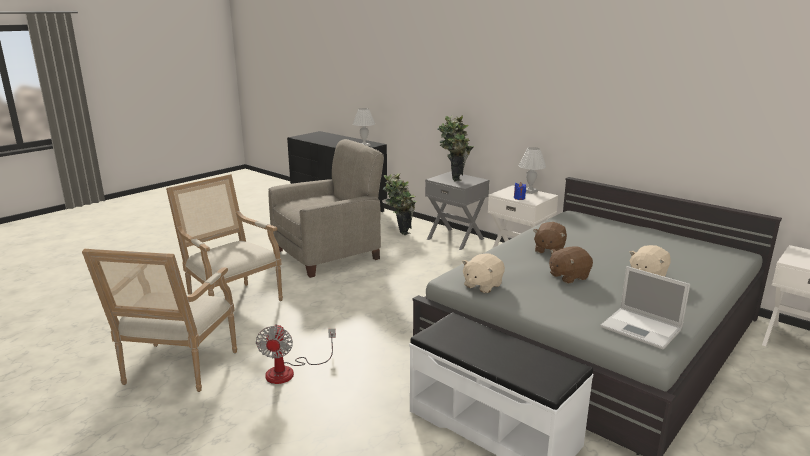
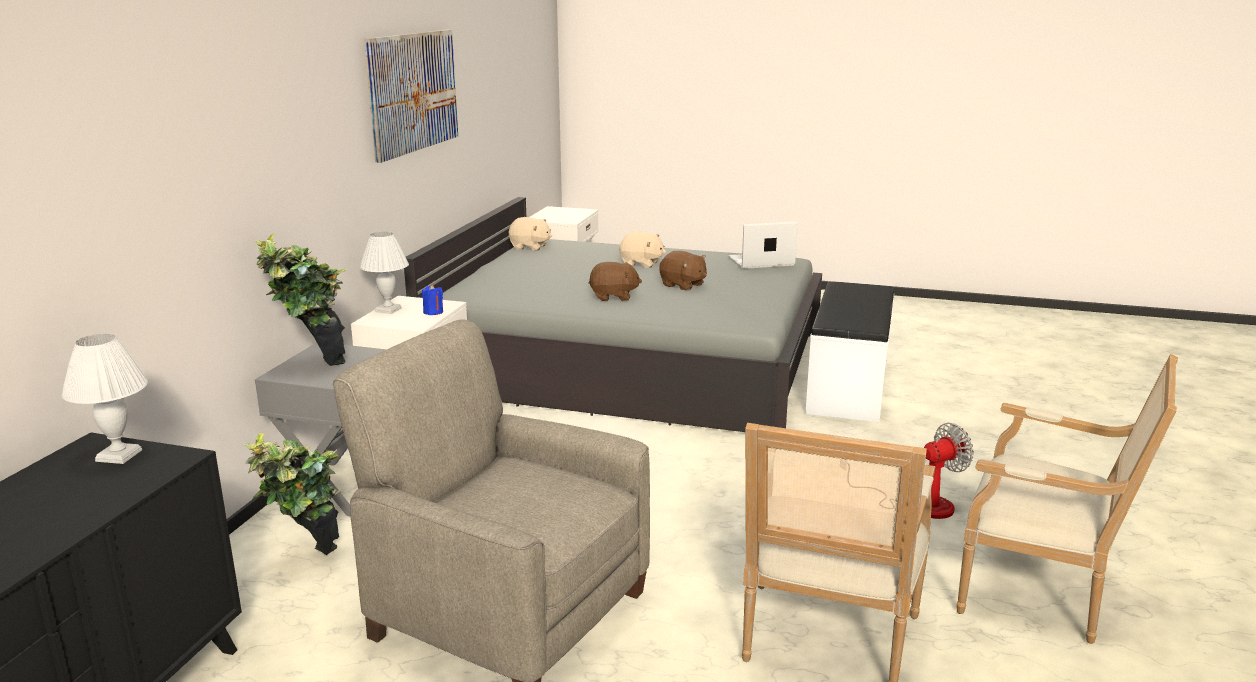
camera: 115 degrees left, 0 degrees up
armchair [82,249,237,392] -> armchair turned 45 degrees clockwise [957,354,1178,644]
beige plush toy [462,253,505,293] -> beige plush toy moved to [509,217,552,250]
laptop [600,266,690,349] -> laptop turned 120 degrees counterclockwise [728,221,798,269]
none -> picture [364,29,458,163]

